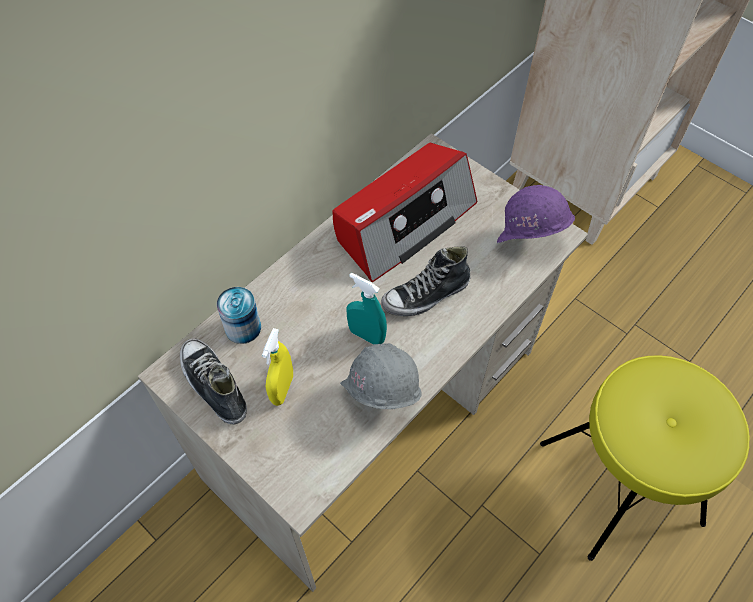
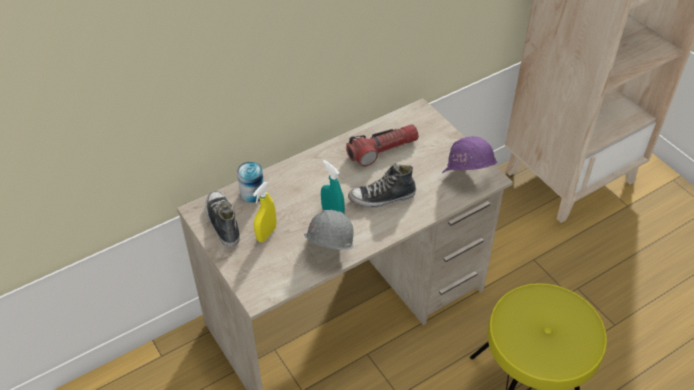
camera: 15 degrees right, 10 degrees down
radio [332,143,477,282] -> flashlight [346,124,419,167]

